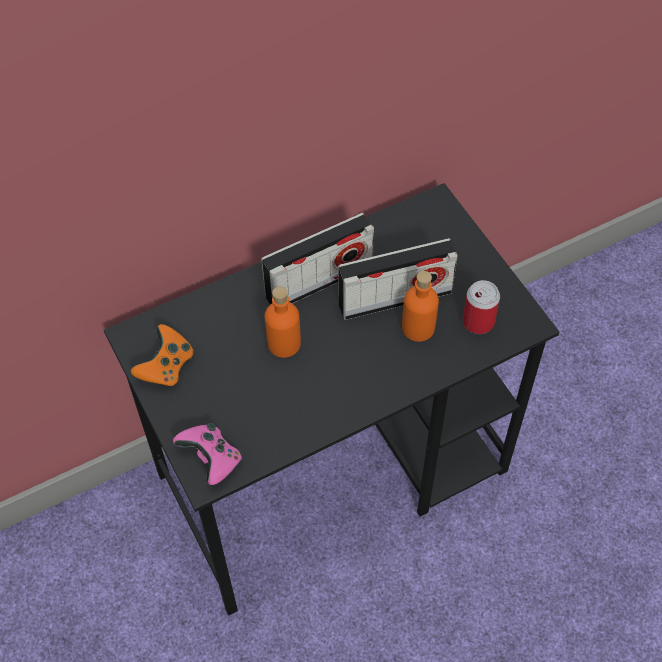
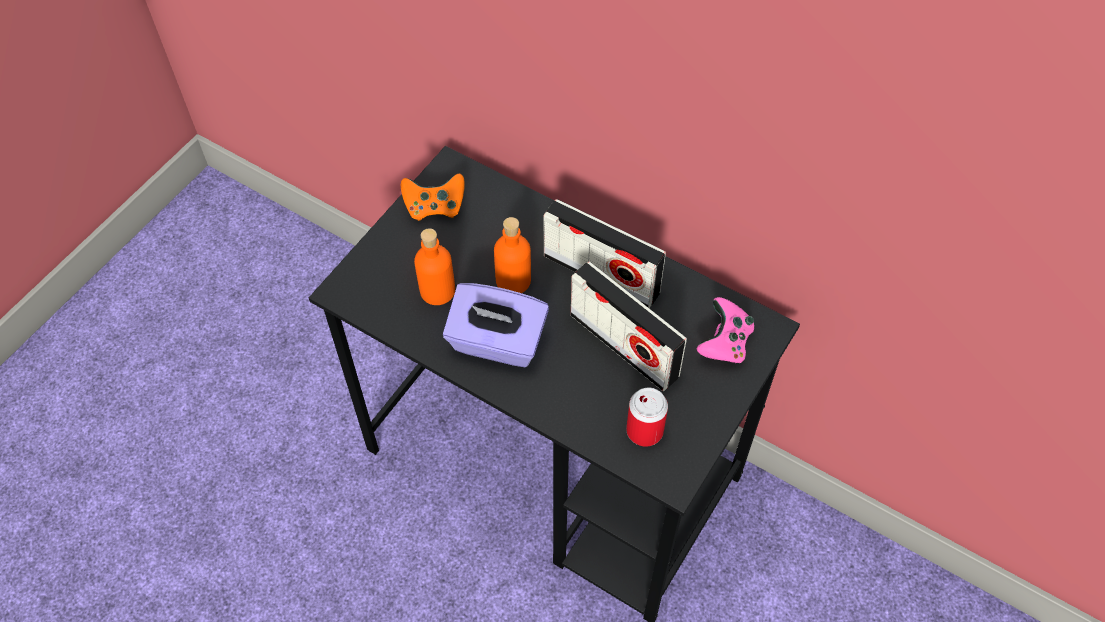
camera: 60 degrees right, 0 degrees up
pink game controller [173,423,242,485] -> pink game controller moved to [697,297,754,363]
orange bottle [402,271,439,342] -> orange bottle moved to [414,228,455,305]
none -> purple tissue box [443,283,549,367]

